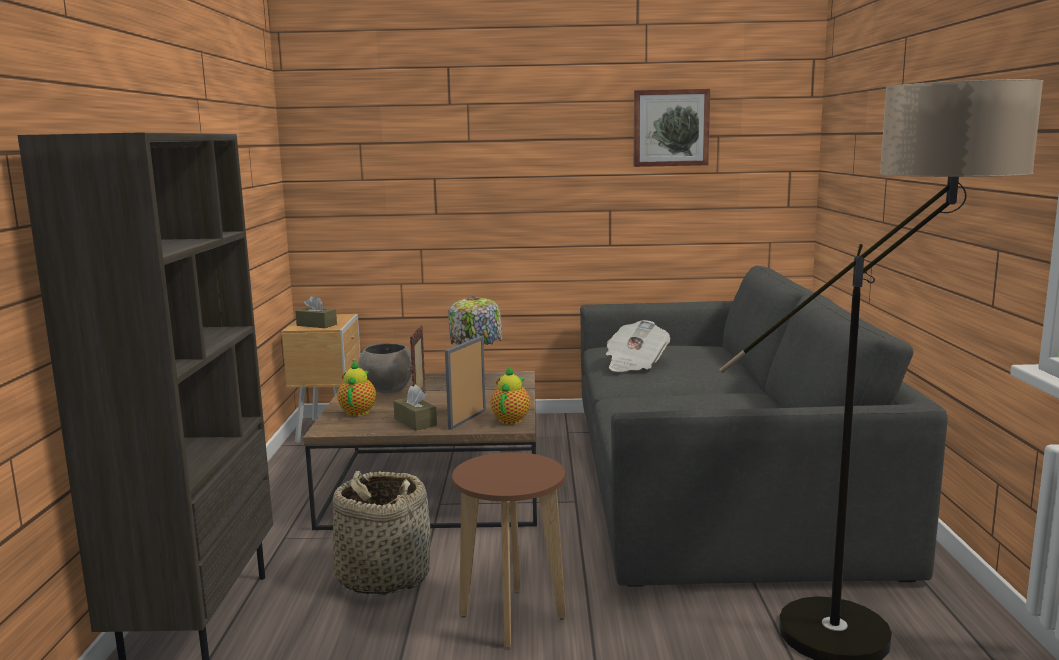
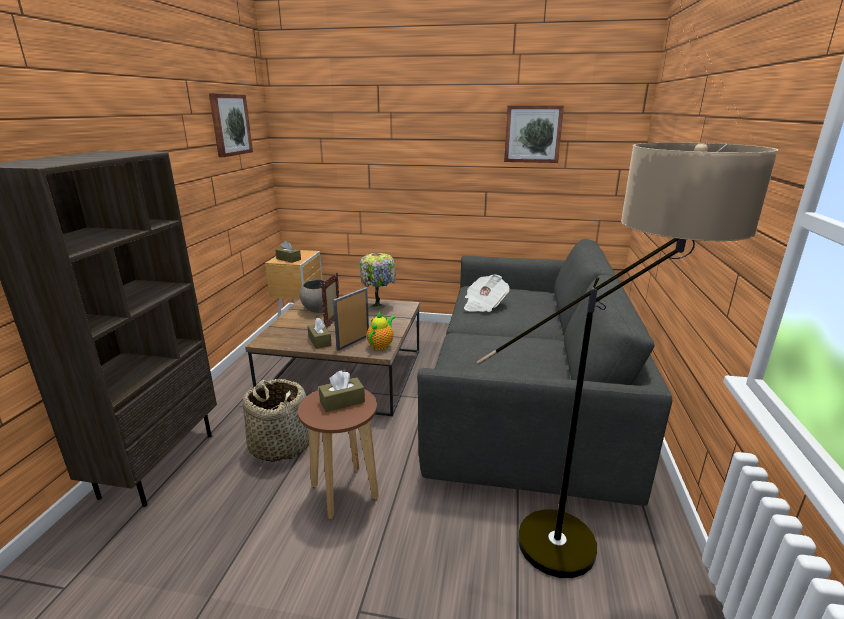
camera: 10 degrees right, 10 degrees up
teapot [337,360,376,416] -> none
none -> picture [209,93,253,157]
none -> brown tissue box [319,371,365,412]

